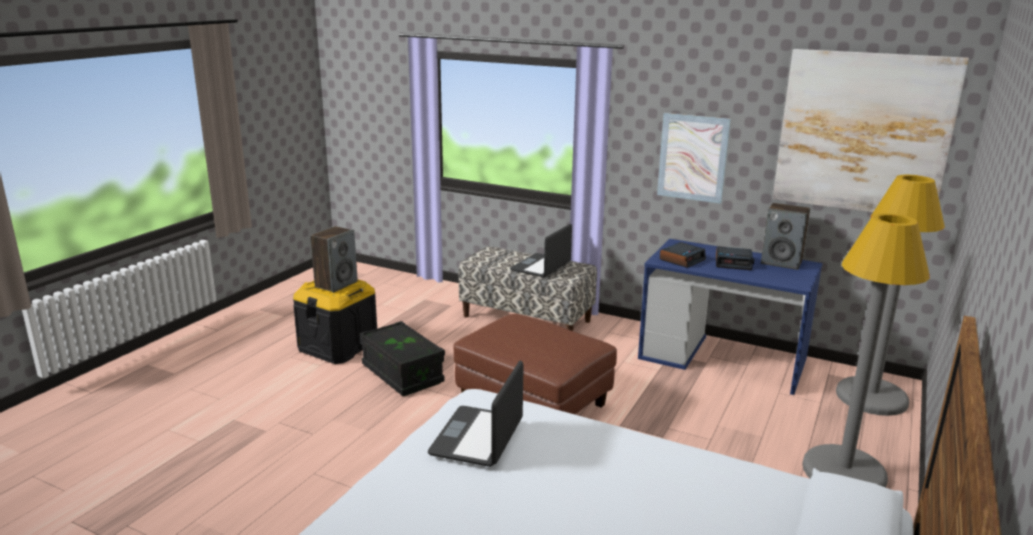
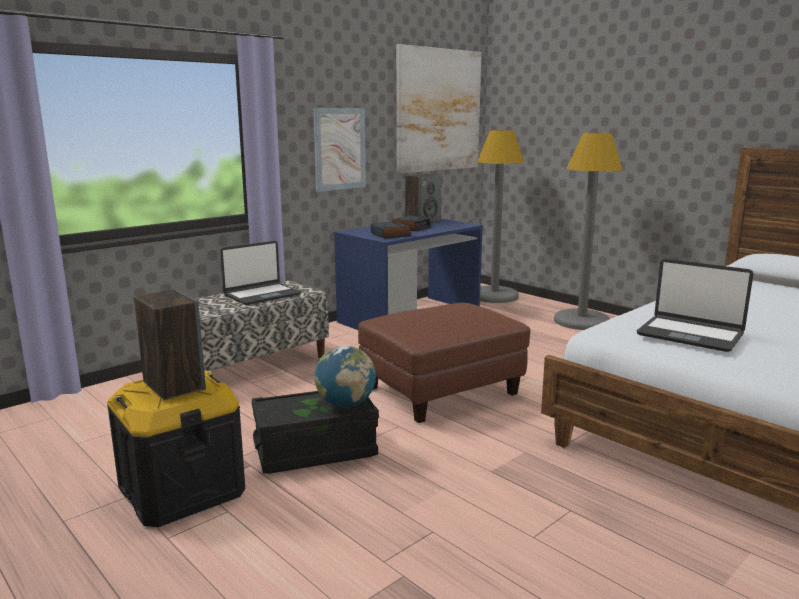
camera: 70 degrees left, 5 degrees down
laptop [510,224,572,278] -> laptop turned 90 degrees counterclockwise [220,241,301,305]
none -> globe [315,346,376,407]

